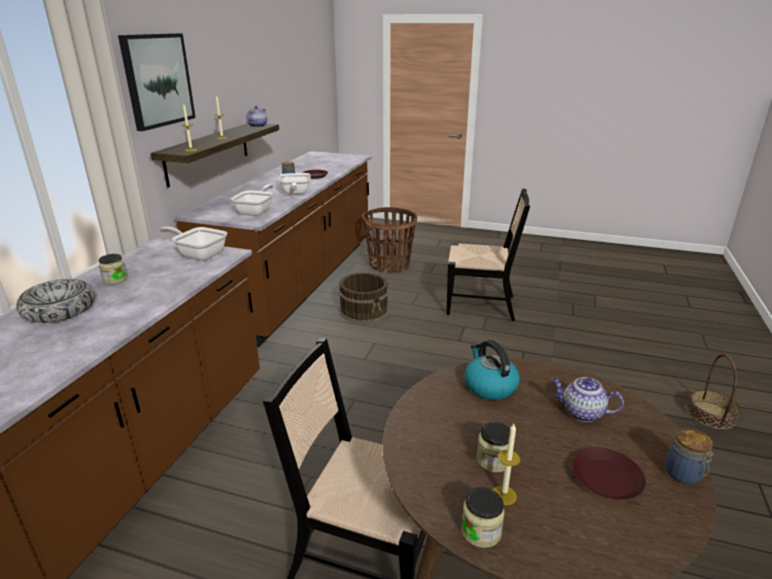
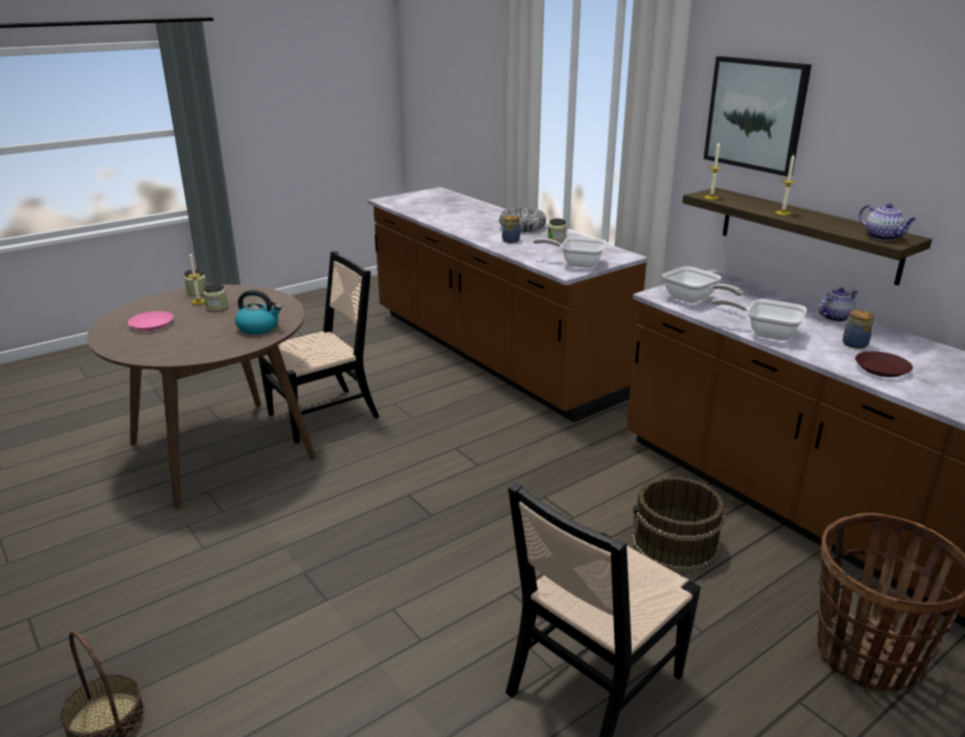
camera: 125 degrees right, 0 degrees up
frying pan [160,227,227,261] -> frying pan turned 135 degrees counterclockwise [533,237,606,268]
teapot [552,377,624,422] -> teapot moved to [819,288,858,322]
brown plate [572,447,646,500] -> pink plate [128,311,173,331]
jar [665,428,713,485] -> jar moved to [500,215,520,243]

